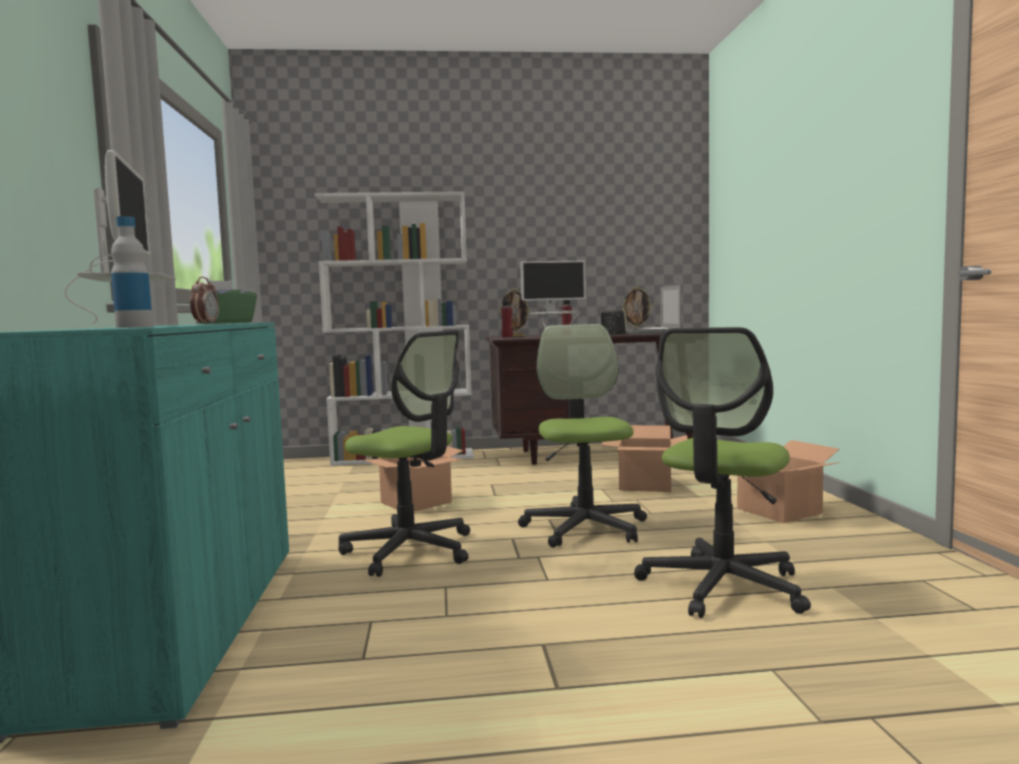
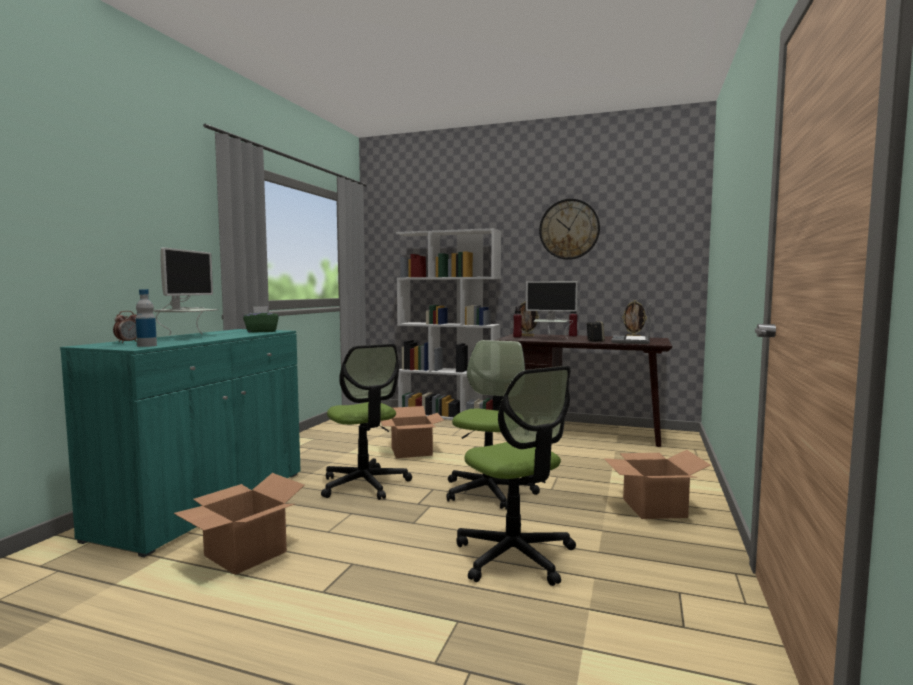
camera: 25 degrees right, 0 degrees up
alarm clock [190,277,219,324] -> alarm clock moved to [113,311,137,343]
cardboard box [601,425,688,492] -> cardboard box moved to [173,473,305,575]
office chair [634,327,811,618] -> office chair turned 90 degrees counterclockwise [456,366,576,586]
none -> wall clock [539,199,600,260]

